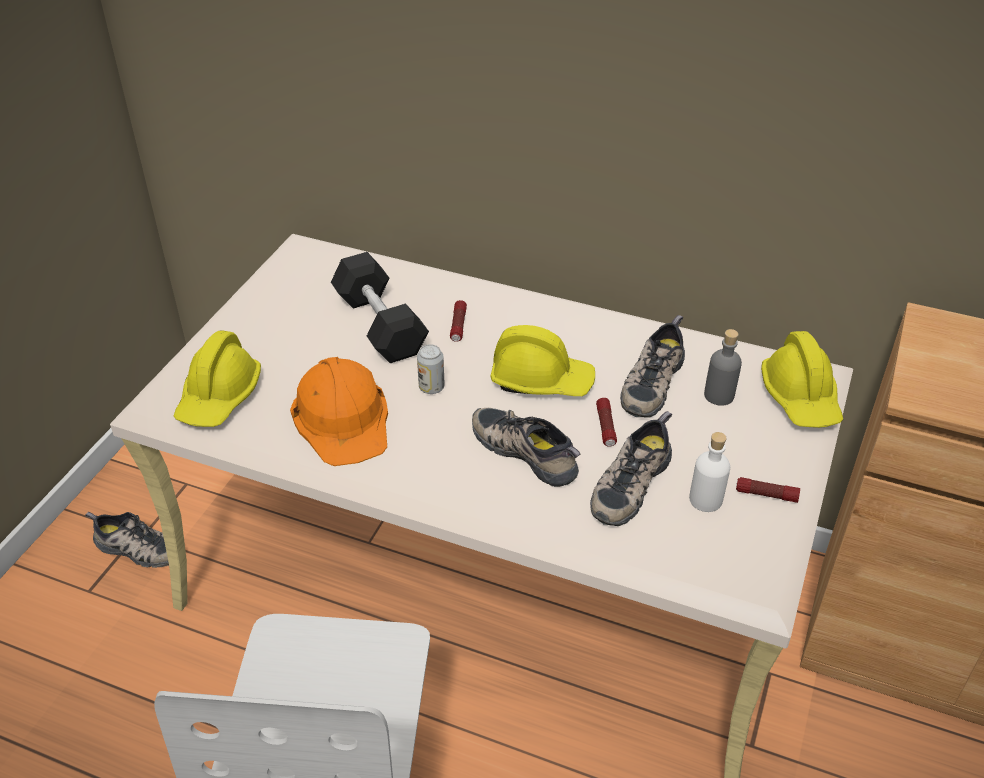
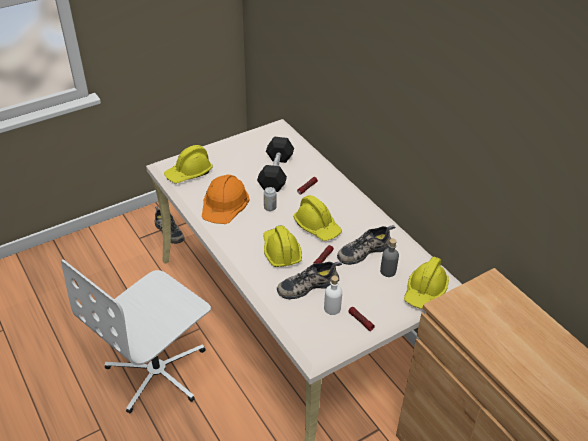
camera: 35 degrees right, 0 degrees up
shoe [472,408,580,487] -> yellow hard hat [263,225,302,267]

